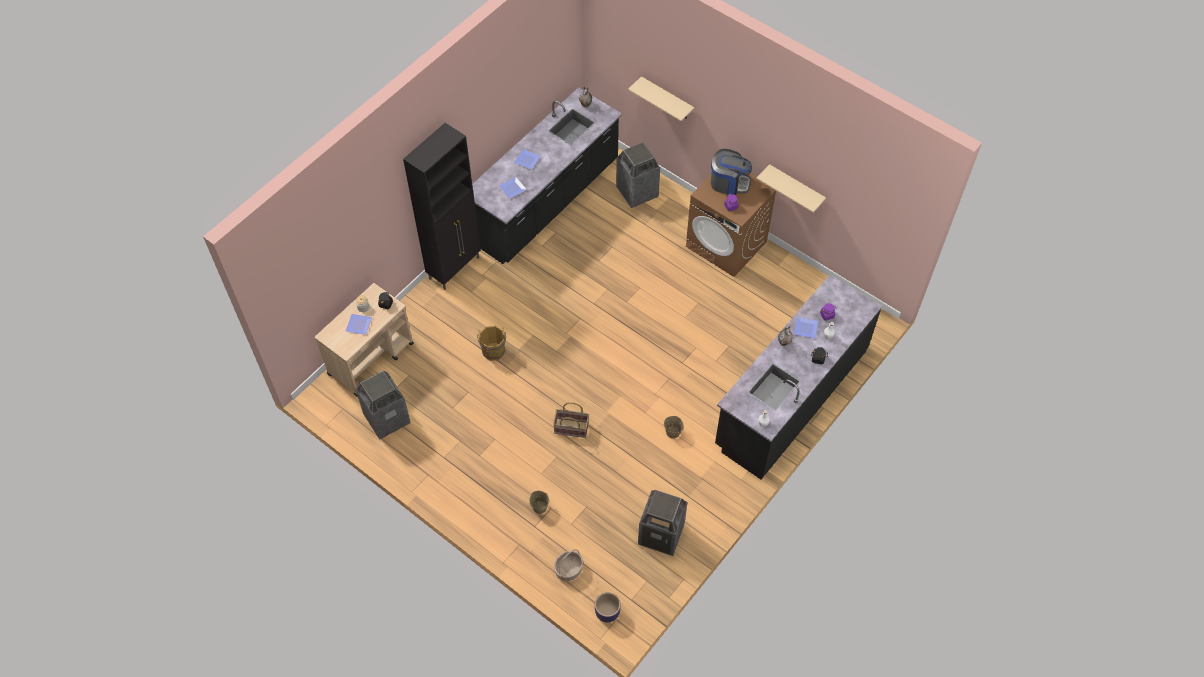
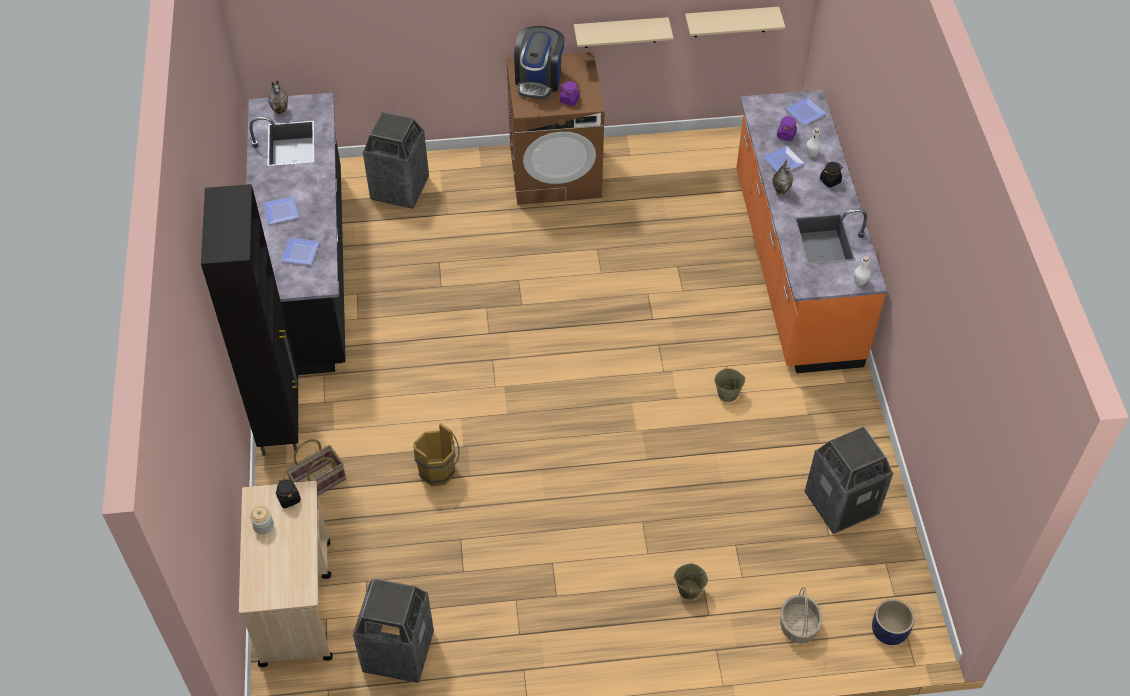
camera: 45 degrees left, 5 degrees down
plate [346,314,372,335] -> plate moved to [785,97,826,125]
basket [553,402,589,438] -> basket moved to [286,439,346,495]
beige shelf [628,76,694,121] -> beige shelf moved to [685,7,785,37]
coffee machine [711,149,752,195] -> coffee machine turned 135 degrees clockwise [514,26,565,99]
black counter [715,274,882,480] -> orange counter [736,90,887,373]

